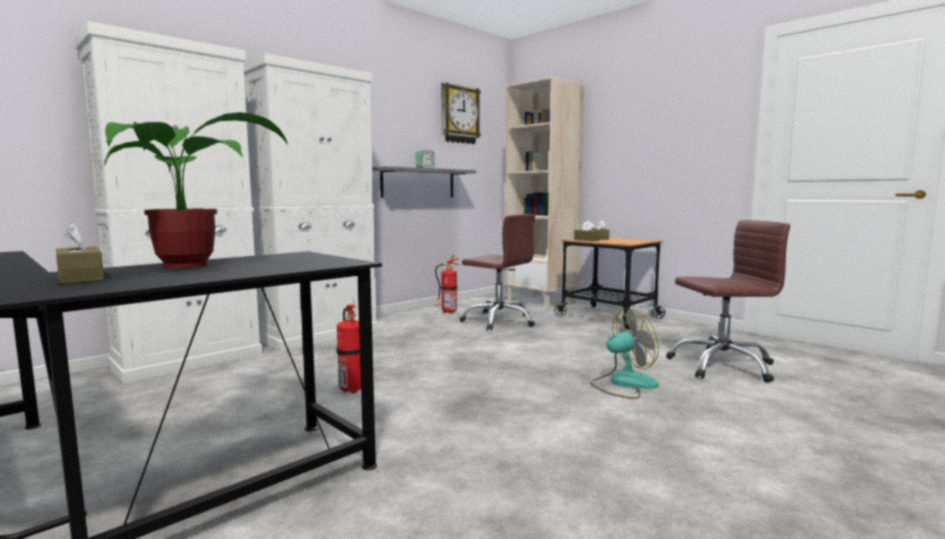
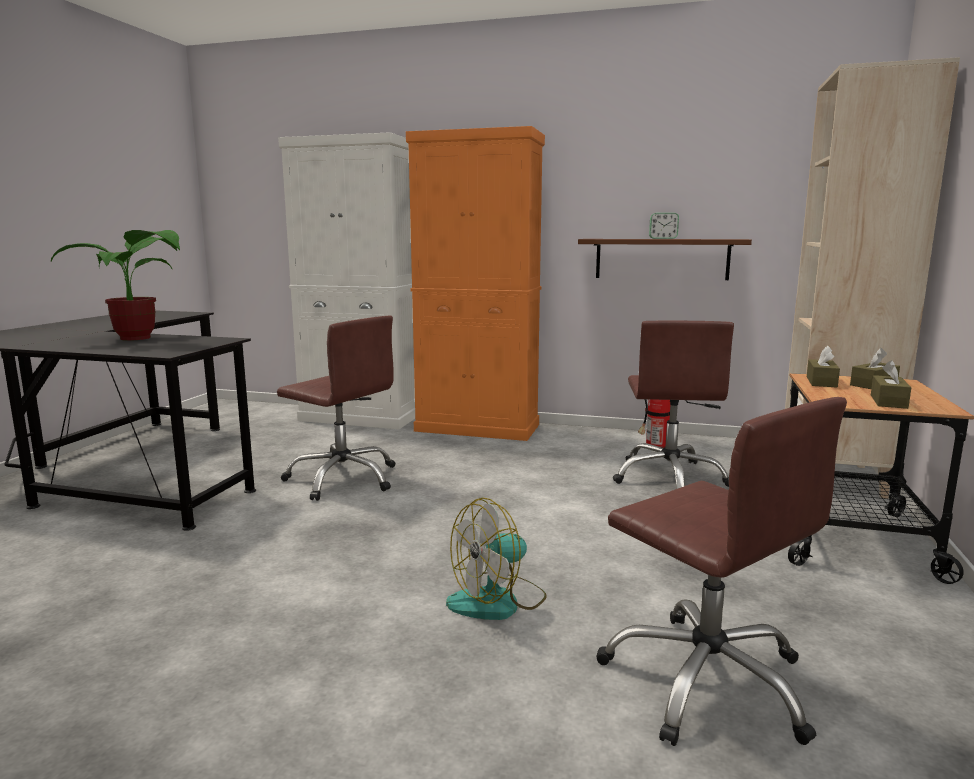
camera: 60 degrees right, 5 degrees up
brown tissue box [56,223,104,284] -> brown tissue box moved to [871,360,912,409]
white cabinet [243,53,378,351] -> orange cabinet [406,126,545,441]
fire extinguisher [337,296,361,394] -> brown office chair [277,316,395,501]
grey shelf [372,166,476,198] -> brown shelf [578,239,752,280]
wall clock [441,82,481,144] -> none
fan [590,308,659,399] -> fan turned 105 degrees clockwise [446,497,547,620]

